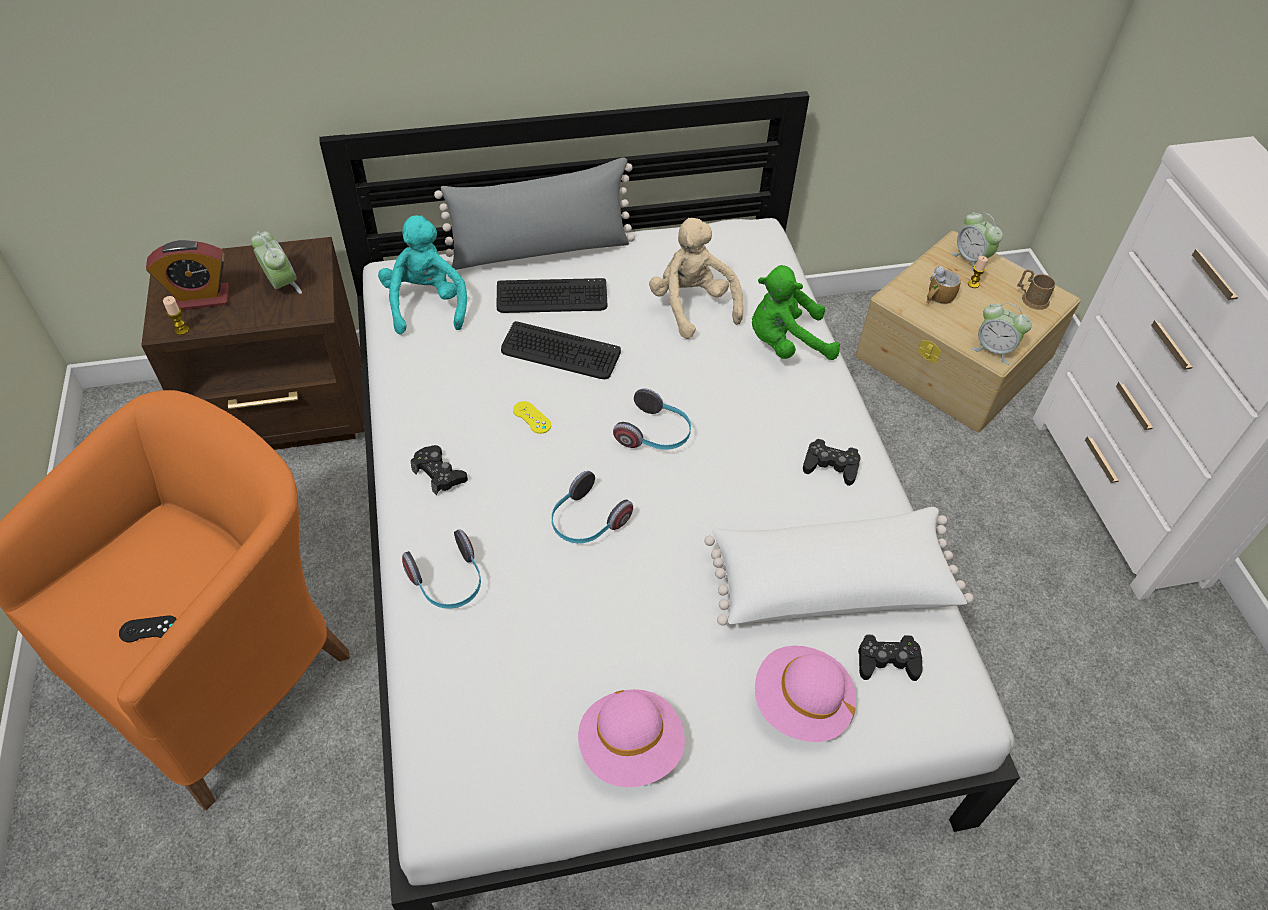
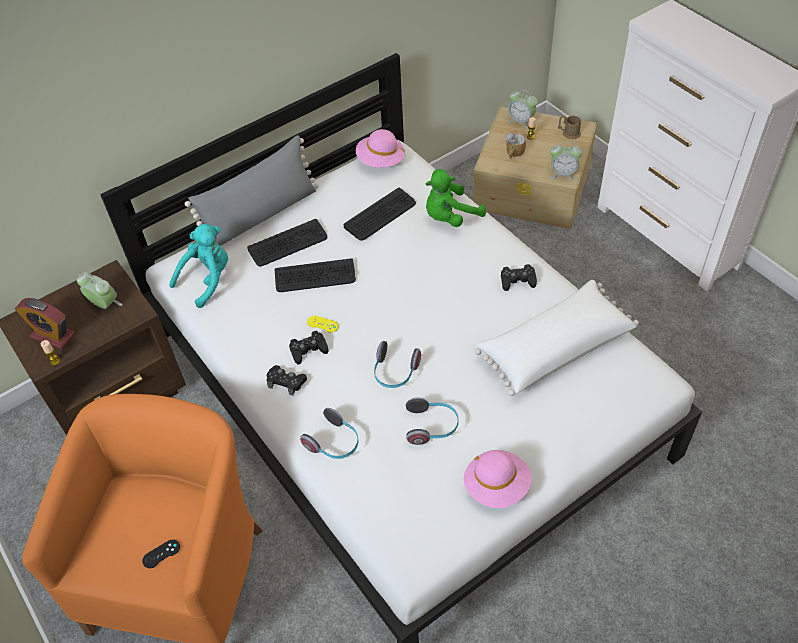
camera: 20 degrees left, 0 degrees up
alarm clock [146,240,229,310] -> alarm clock turned 60 degrees clockwise [15,298,75,349]
turquoise plush toy [378,215,467,334] -> turquoise plush toy turned 75 degrees clockwise [170,224,228,308]
headphones [613,388,691,450] -> headphones moved to [406,398,459,445]
beige plush toy [649,218,743,339] -> keyboard [344,188,416,241]
pink hat [755,646,856,742] -> pink hat moved to [356,129,405,168]
black game controller [858,635,923,681] -> black game controller moved to [289,331,328,365]

